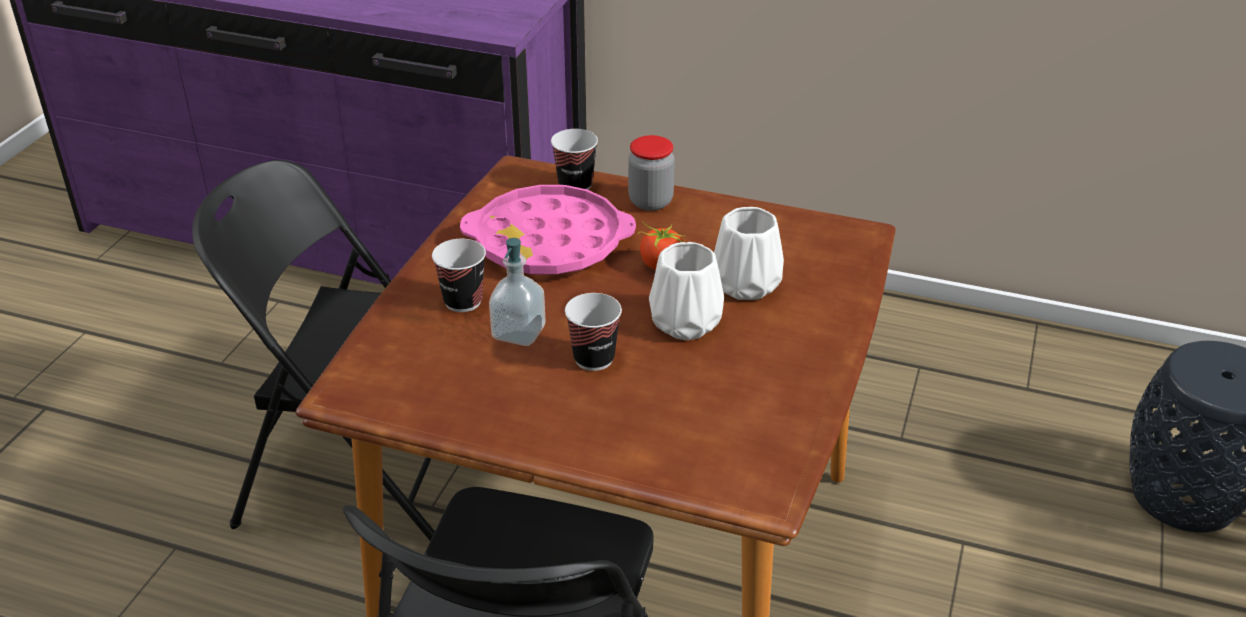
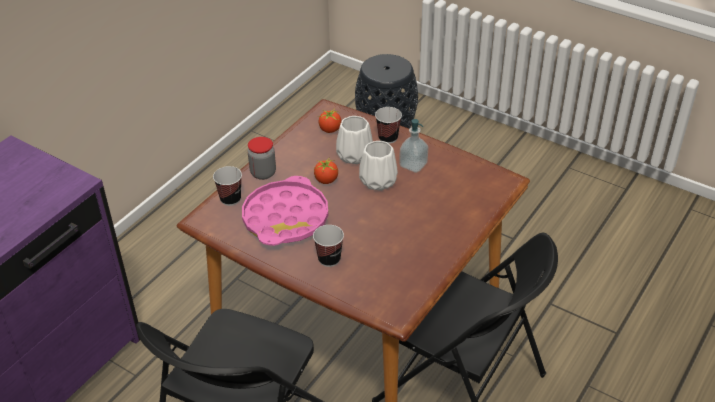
camera: 75 degrees left, 5 degrees up
soap dispenser [489,238,546,346] -> soap dispenser moved to [399,119,428,173]
cup [565,293,622,371] -> cup moved to [375,107,402,144]
none -> tomato [318,110,341,133]

